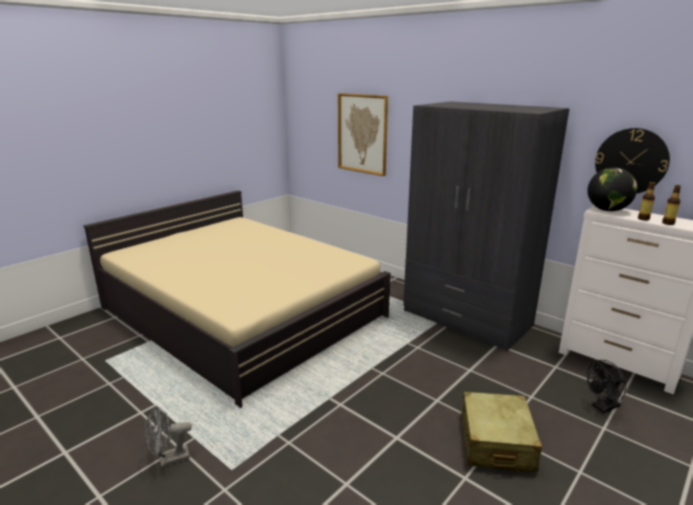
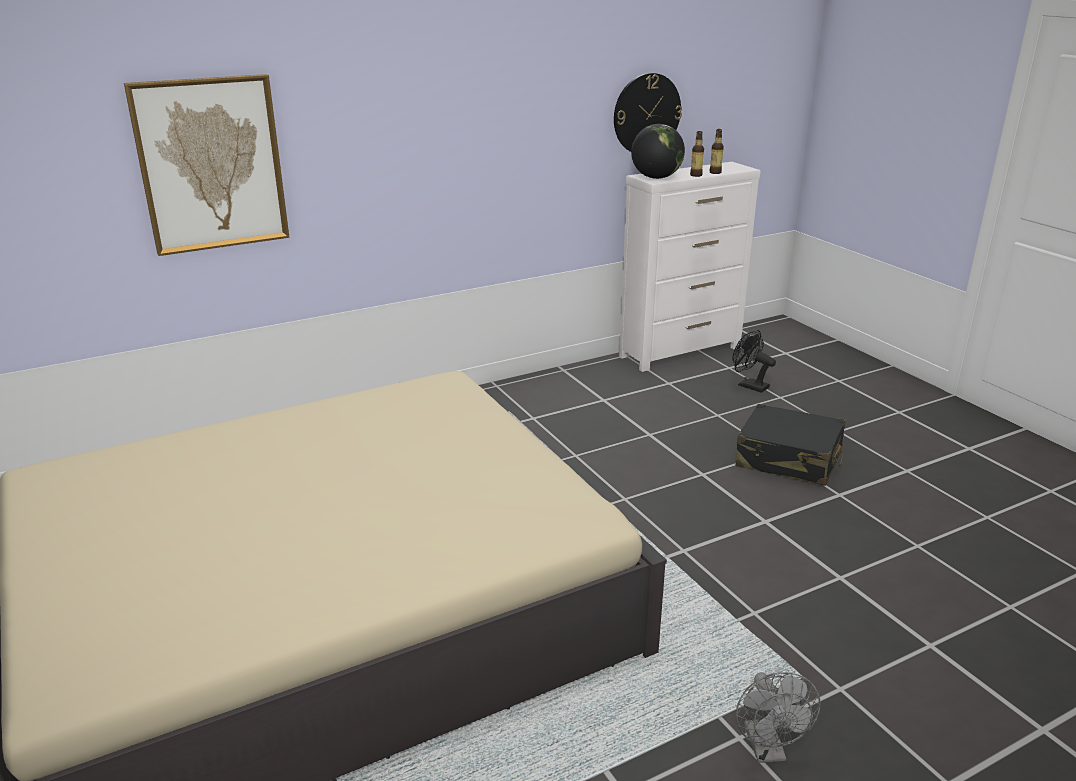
camera: 70 degrees left, 5 degrees up
grey wardrobe [403,101,570,351] -> none
beige suitcase [461,392,542,472] -> black suitcase [736,404,846,486]
black fan [587,360,626,413] -> black fan turned 135 degrees clockwise [733,330,776,393]

